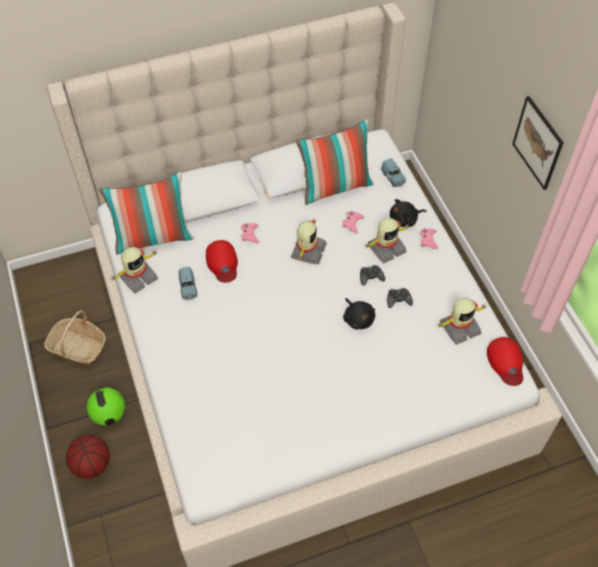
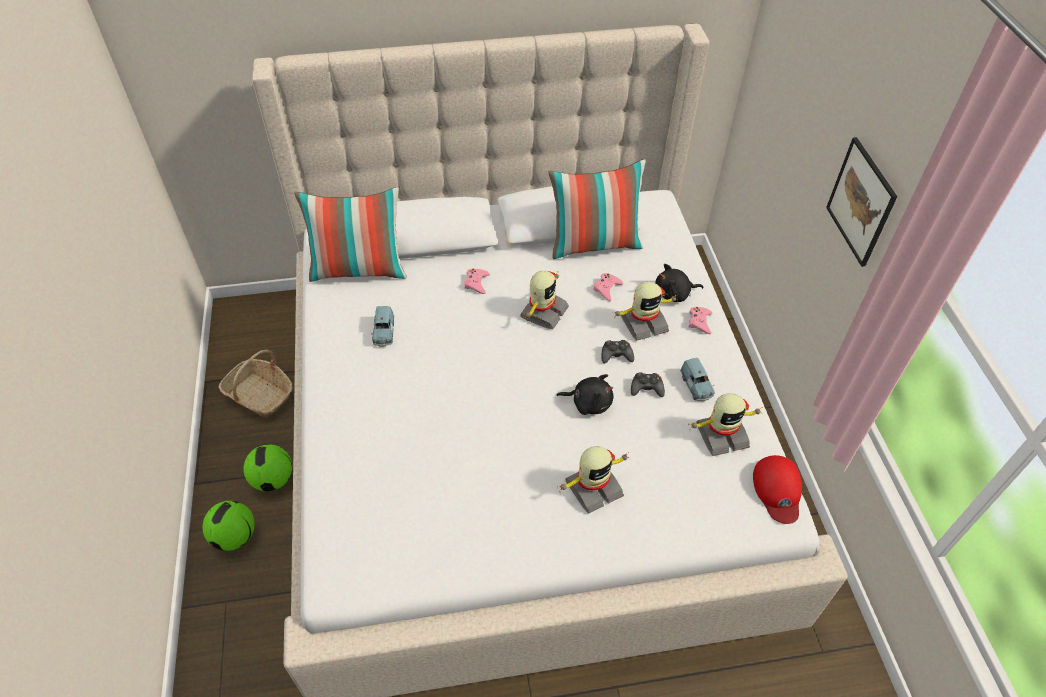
camera: 10 degrees right, 5 degrees down
basketball [66,435,110,479] -> football [202,500,255,551]
toy robot [109,247,159,293] -> toy robot moved to [557,446,630,514]
red cap [206,240,238,283] -> none
black plush toy [343,298,375,330] -> black plush toy turned 60 degrees counterclockwise [556,374,614,415]
blue toy car [381,158,406,187] -> blue toy car moved to [680,358,715,401]

